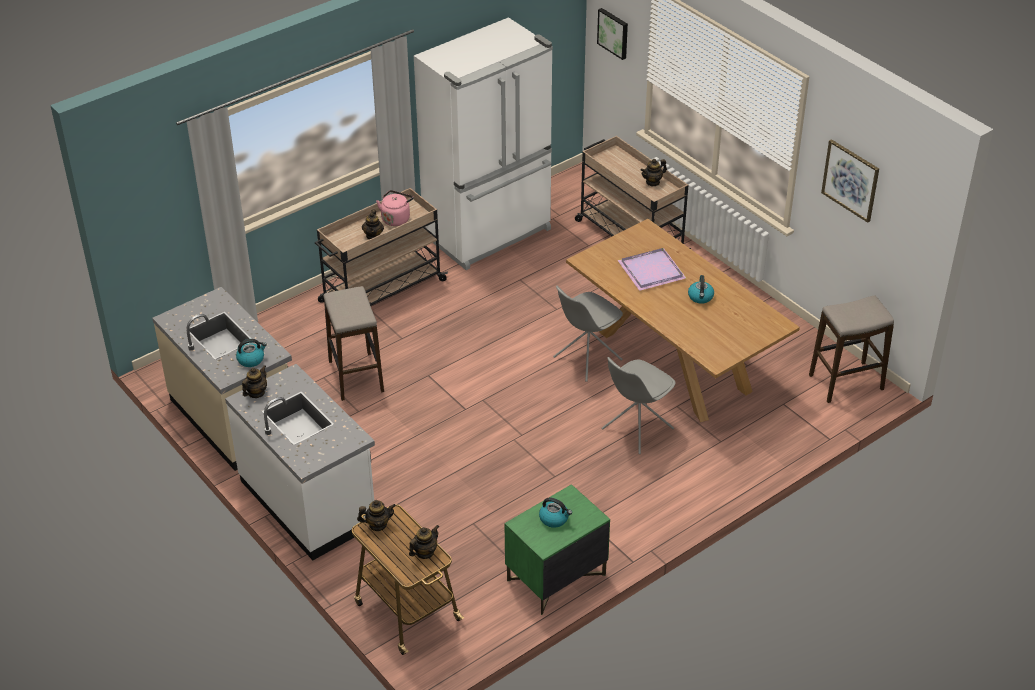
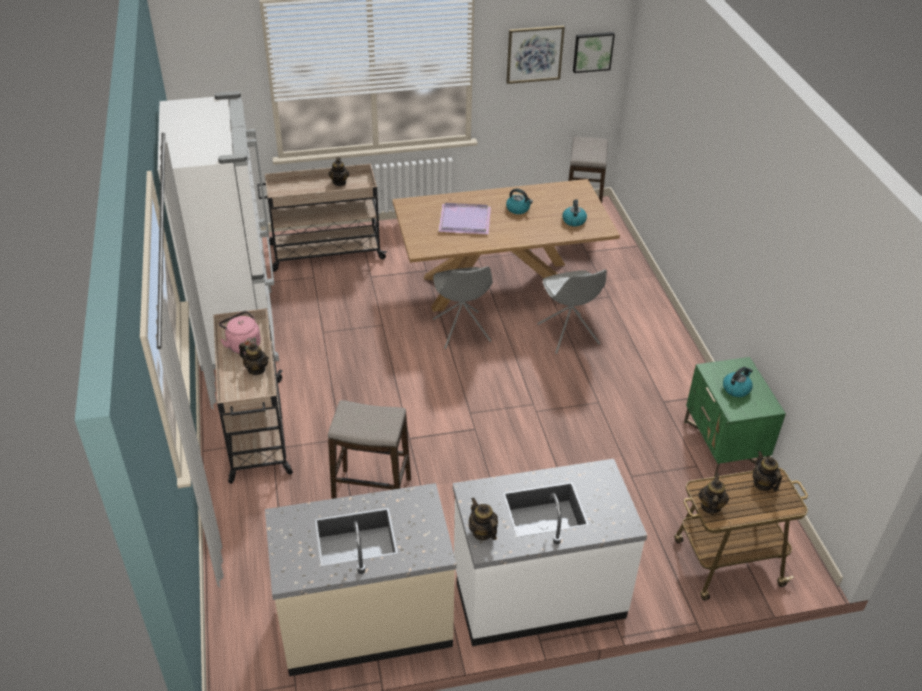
camera: 65 degrees left, 0 degrees up
kettle [236,339,267,367] -> kettle moved to [562,200,587,226]
picture [597,8,628,60] -> picture moved to [573,32,615,73]

